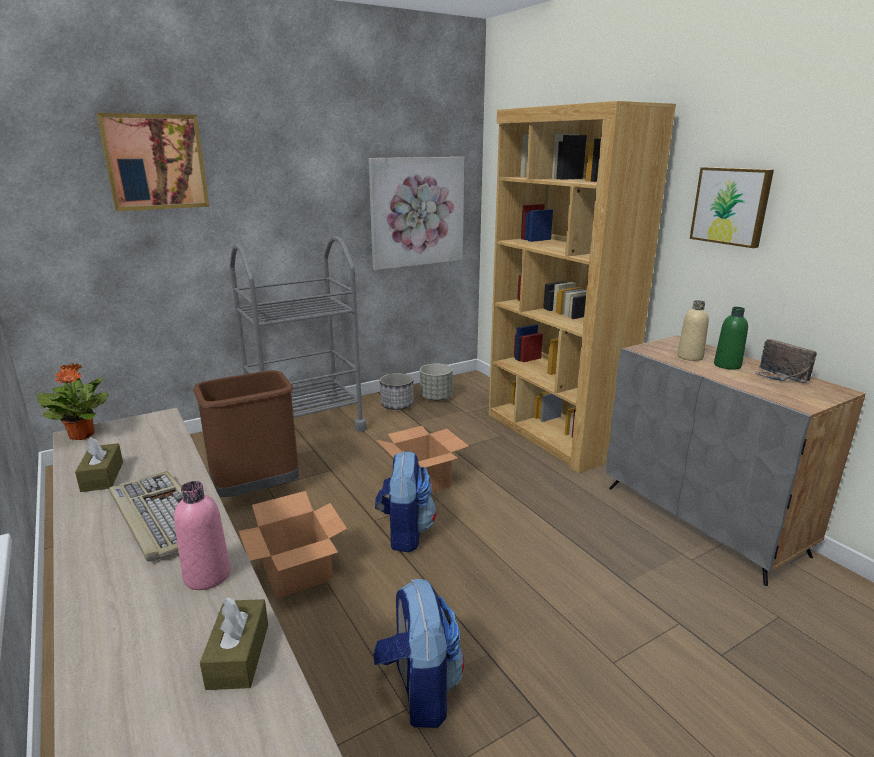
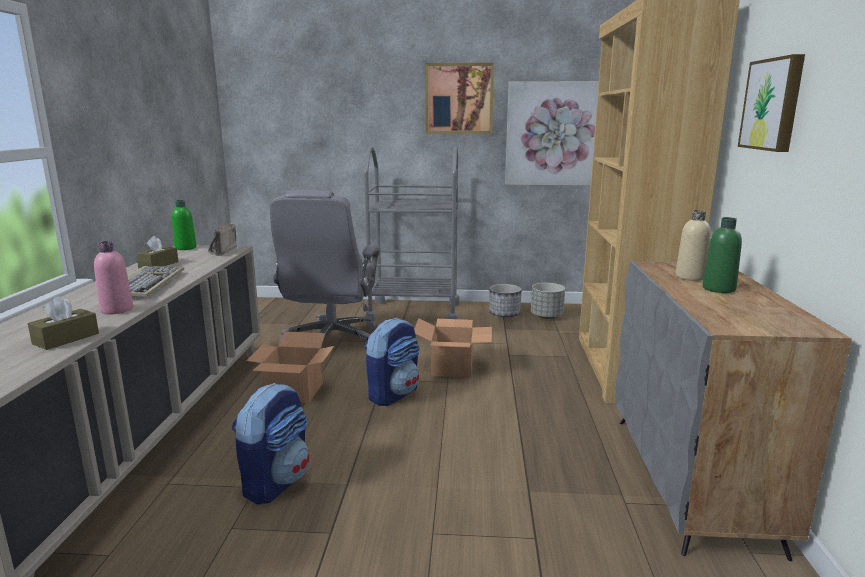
camera: 35 degrees right, 5 degrees down
potted plant [37,363,109,440] -> green bottle [172,200,197,250]
picture [97,113,209,211] -> picture moved to [426,63,494,134]
brown trash can [193,370,299,497] -> grey office chair [270,190,380,341]
radio [756,339,817,383] -> radio moved to [208,223,237,256]

